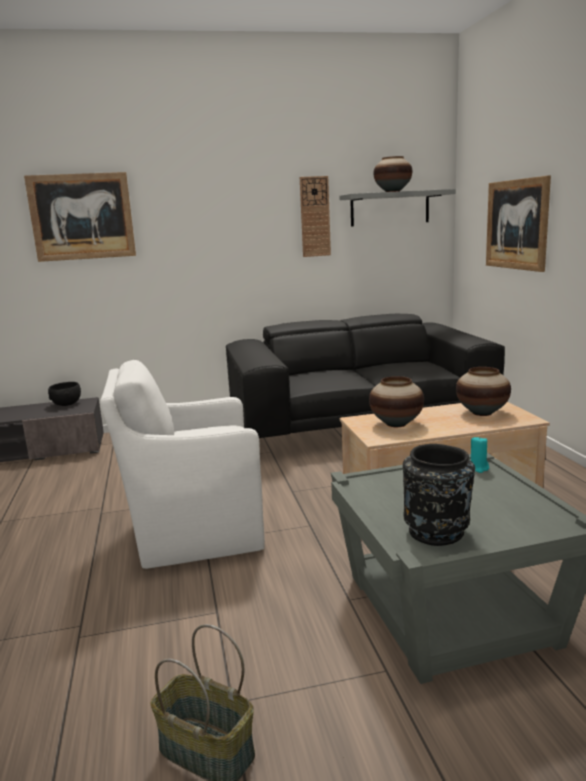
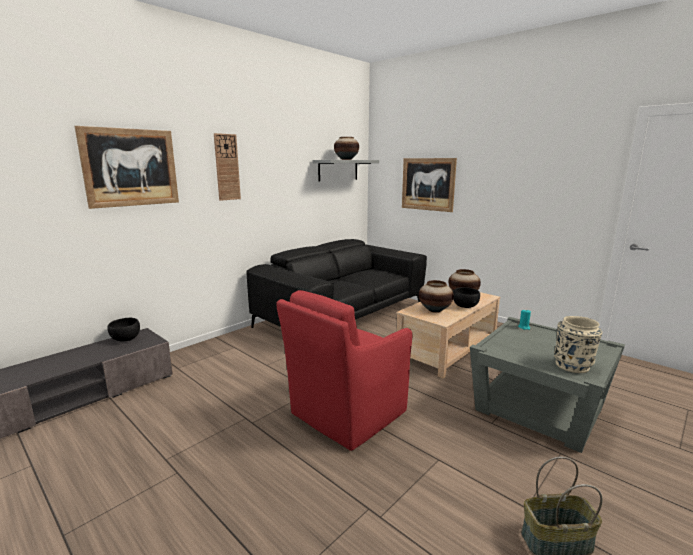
camera: 35 degrees left, 0 degrees up
white armchair [100,360,265,569] -> red armchair [276,290,412,451]
wall clock [300,176,331,257] -> wall clock moved to [214,133,241,201]
black vase [403,444,475,546] -> beige vase [554,316,602,373]
none -> black bowl [453,287,480,308]

